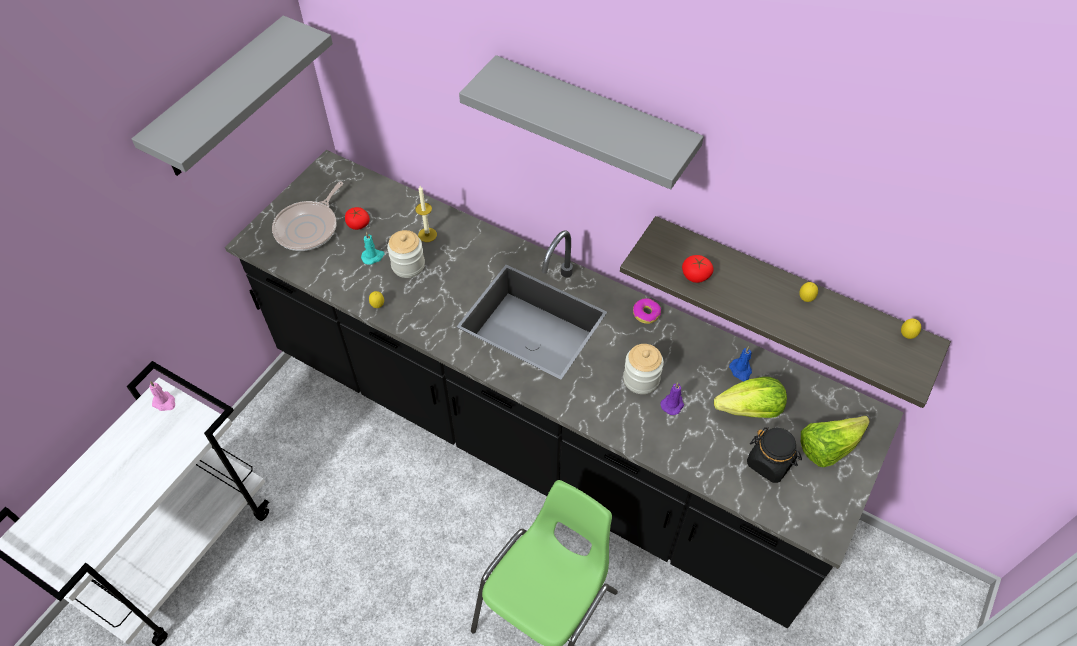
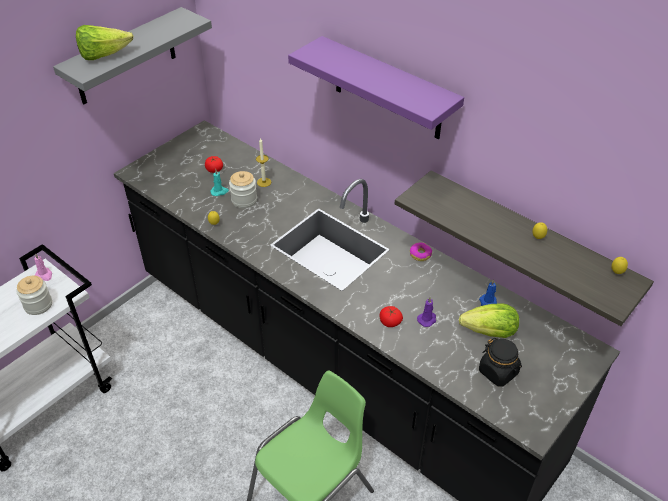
camera: 10 degrees right, 10 degrees down
frying pan [272,181,343,251] -> none
grey shelf [459,55,704,190] -> purple shelf [288,36,464,139]
jar [623,344,664,394] -> jar moved to [16,275,52,315]
tomato [682,255,714,283] -> tomato moved to [380,306,403,327]
lettuce [801,416,870,467] -> lettuce moved to [76,25,133,60]

